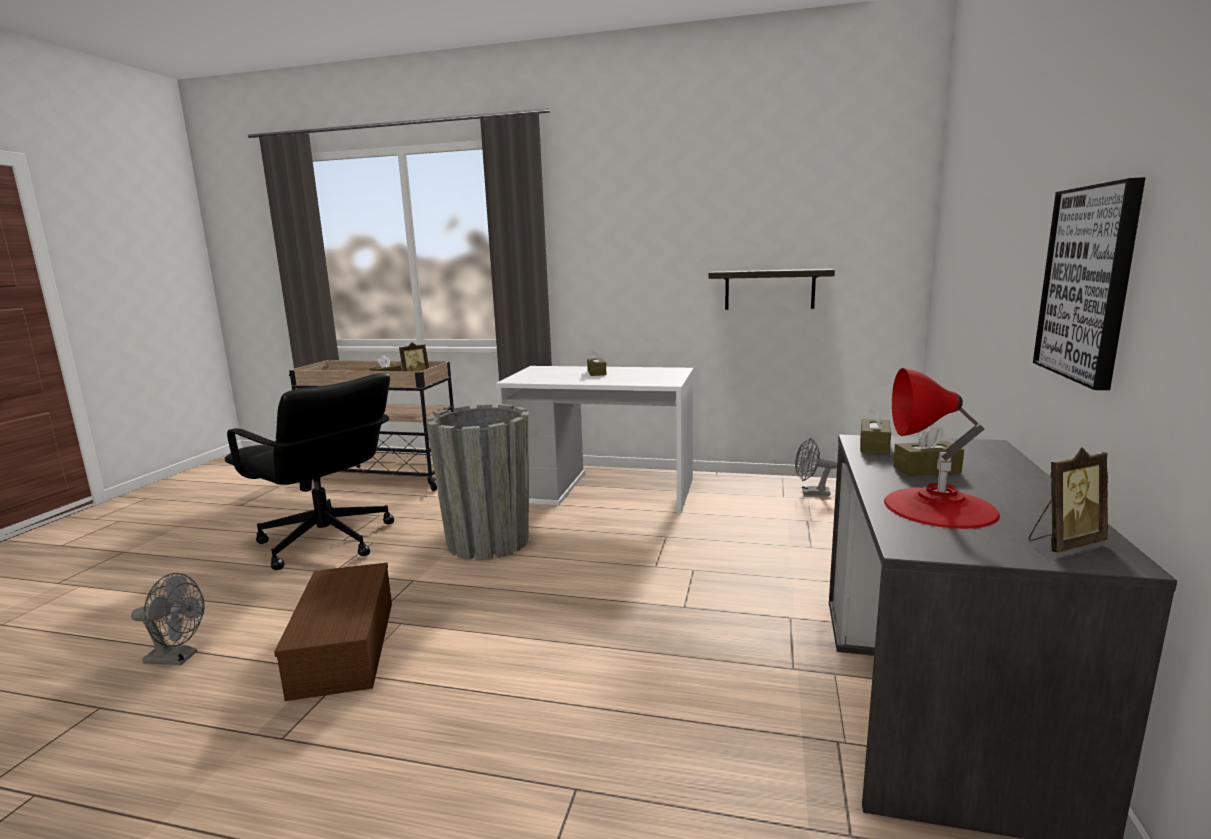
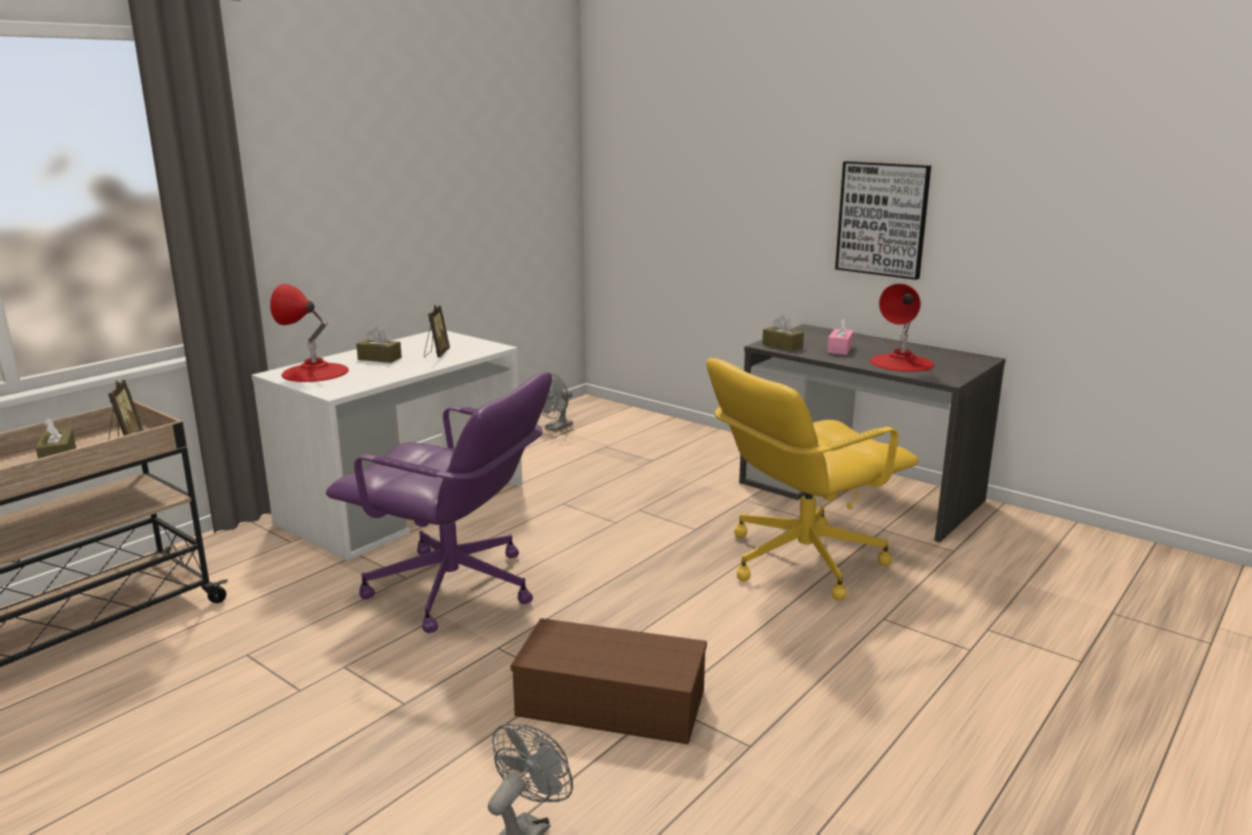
camera: 65 degrees left, 5 degrees up
black office chair [225,373,394,570] -> none
grey planter [426,404,529,560] -> purple office chair [326,372,552,633]
shelf [708,269,835,310] -> none
brown tissue box [893,424,964,476] -> pink tissue box [827,319,854,355]
picture frame [1029,447,1108,552] -> picture frame moved to [424,304,450,358]
none -> red table lamp [270,284,349,382]
none -> yellow office chair [707,358,919,600]

